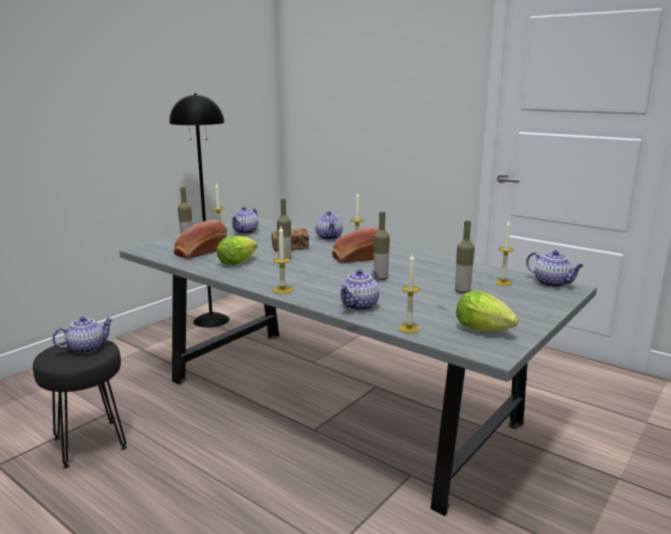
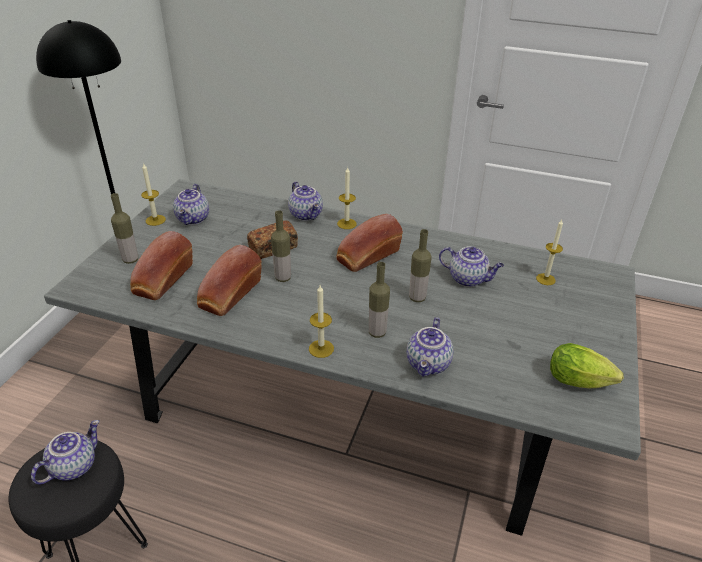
camera: 20 degrees left, 20 degrees up
lettuce [217,236,257,265] -> bread [197,245,262,316]
candle [399,254,420,333] -> none
bottle [455,221,475,294] -> bottle moved to [369,262,390,338]
teapot [526,250,584,287] -> teapot moved to [439,246,504,287]

